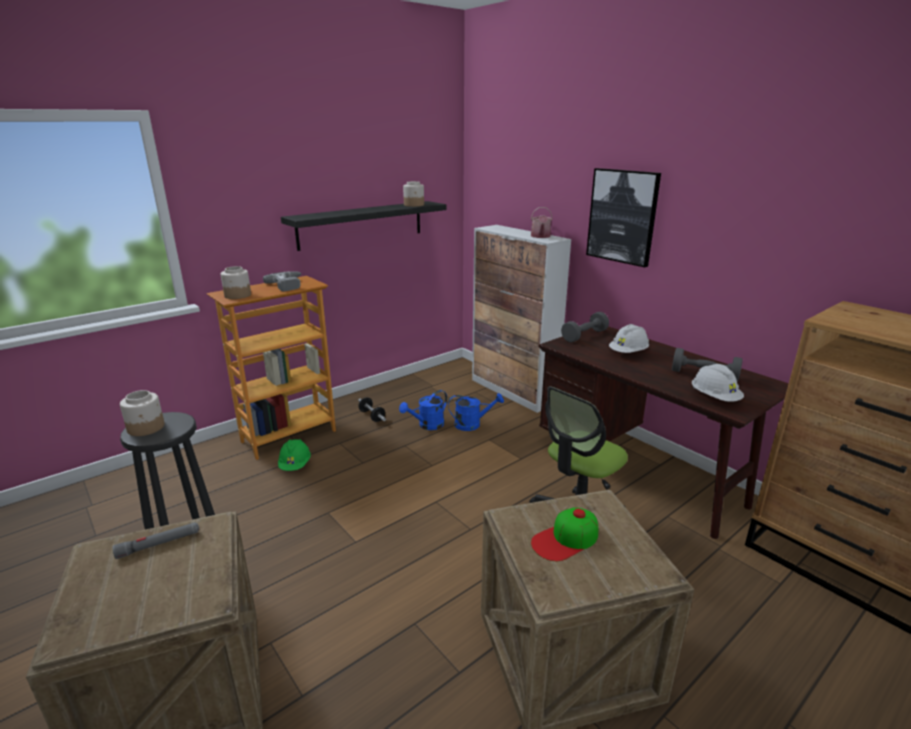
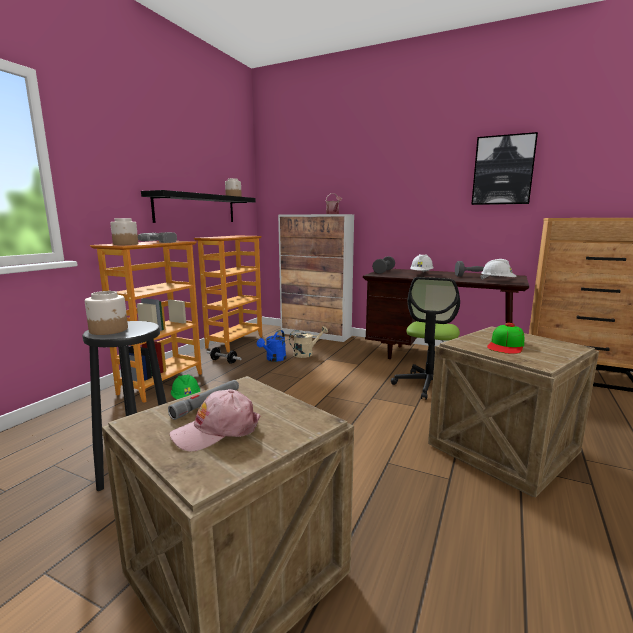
camera: 25 degrees left, 10 degrees down
blue watering can [448,393,504,431] -> beige watering can [289,326,328,358]
picture [586,168,661,267] -> picture moved to [471,132,538,205]
none -> pink cap [170,389,260,452]
none -> bookcase [194,235,262,352]

